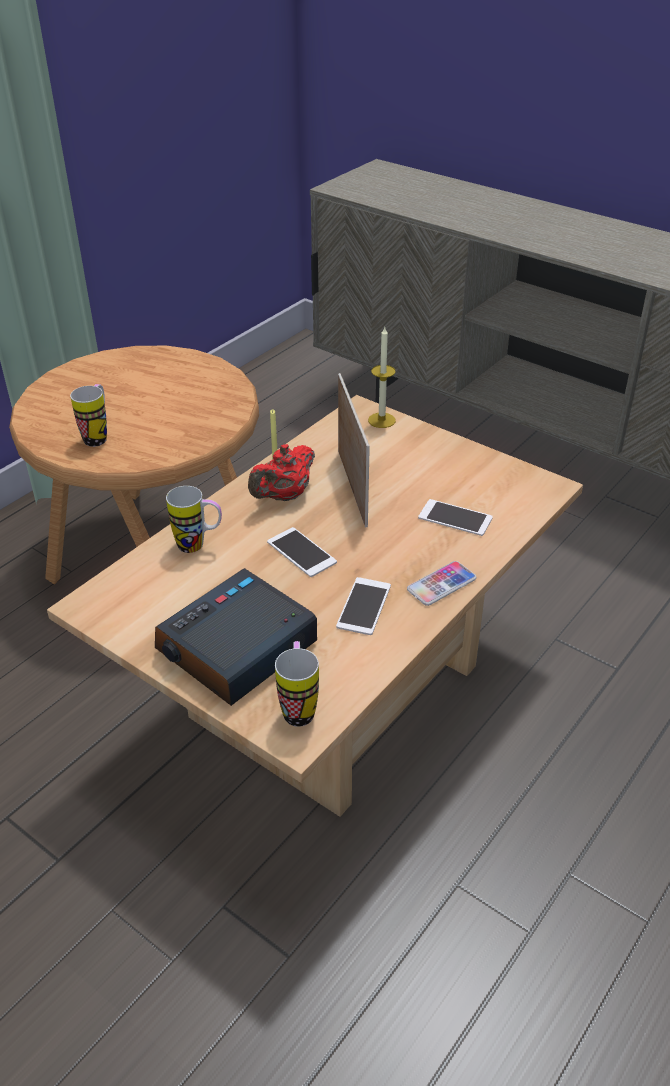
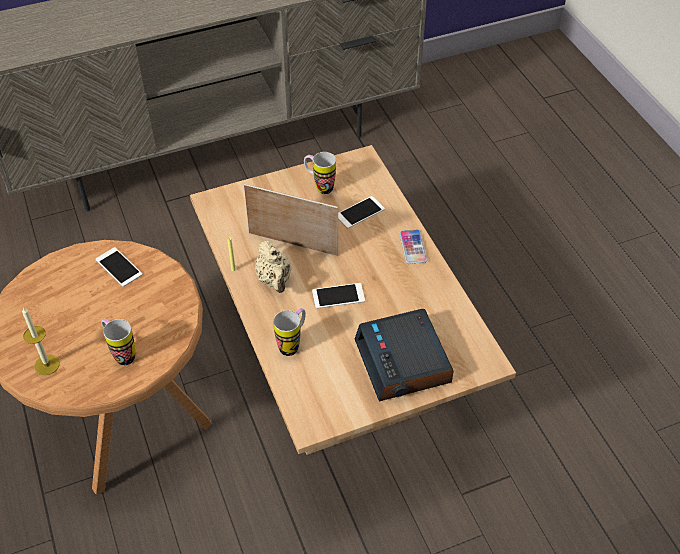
camera: 60 degrees left, 10 degrees up
red teapot [248,444,315,501] -> beige teapot [255,241,292,293]
mug [275,641,319,727] -> mug moved to [304,152,336,194]
phone [336,577,391,635] -> phone moved to [95,247,143,287]
candle [368,327,396,428] -> candle moved to [22,307,60,375]

